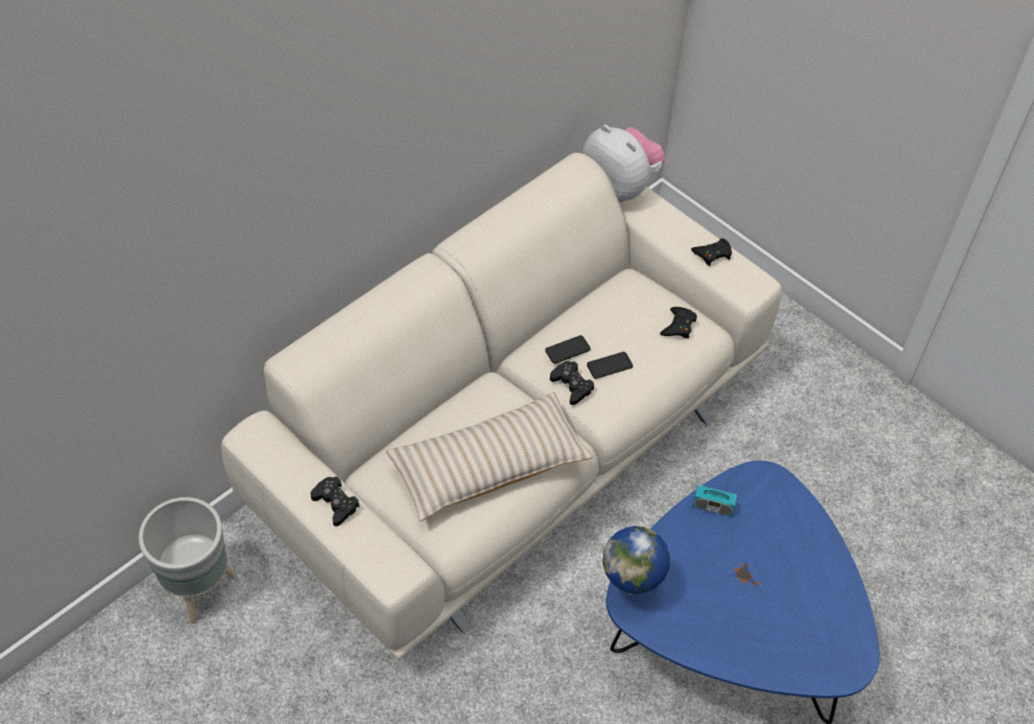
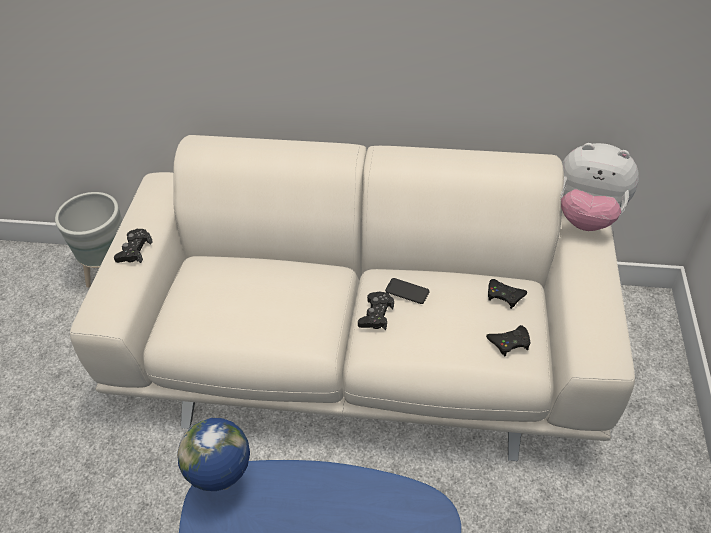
camera: 55 degrees right, 5 degrees down
beige pillow [386,392,593,521] -> none
plush toy [582,125,665,202] -> plush toy turned 105 degrees clockwise [561,143,639,231]
phone [587,352,633,379] -> none
black game controller [691,238,732,266] -> black game controller moved to [488,279,527,309]
radio [693,470,738,517] -> none

